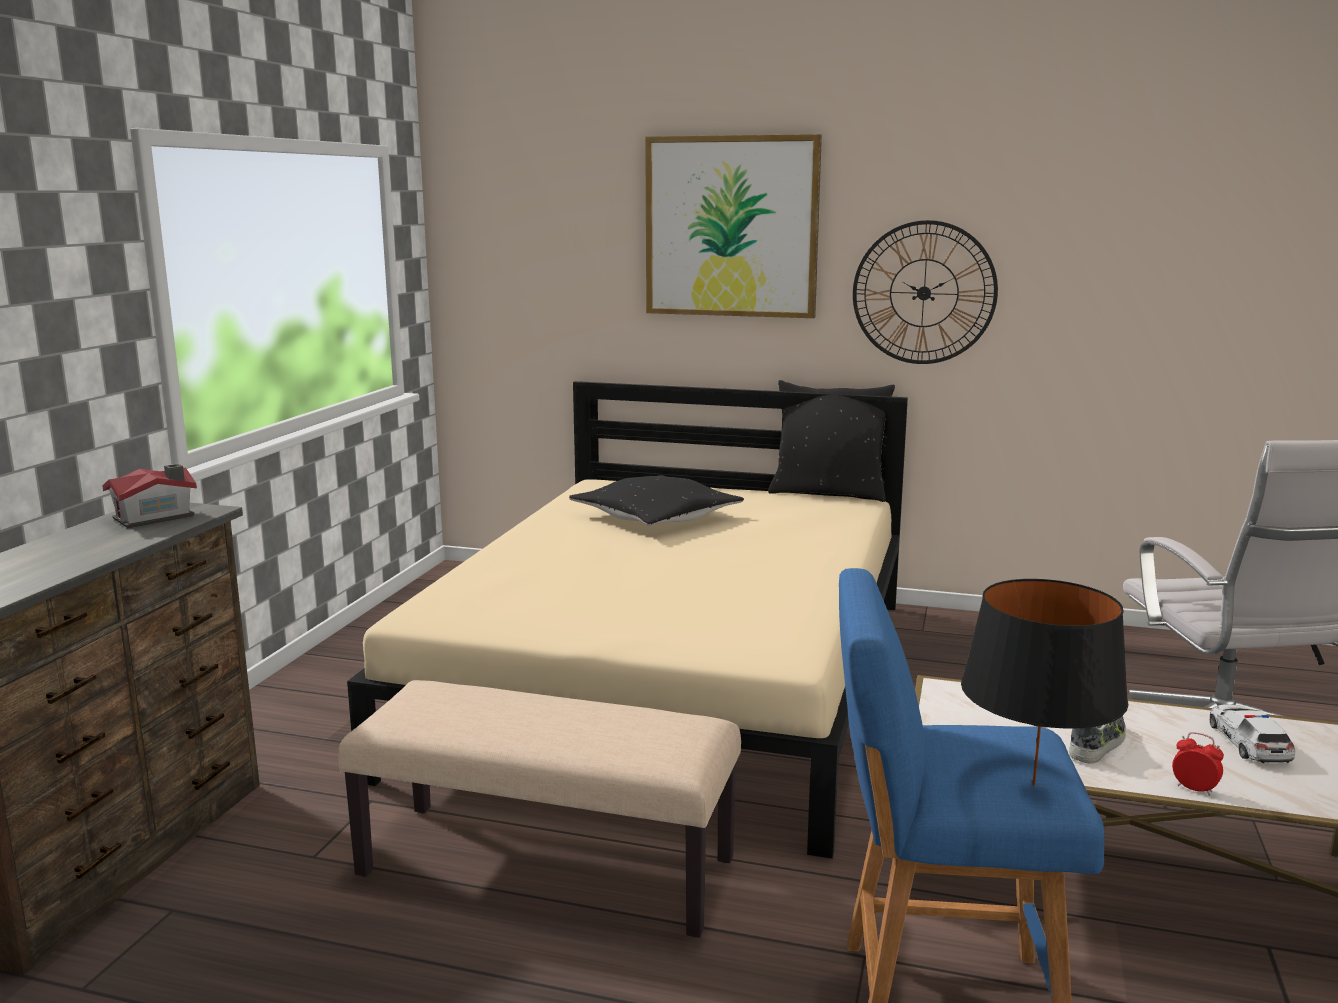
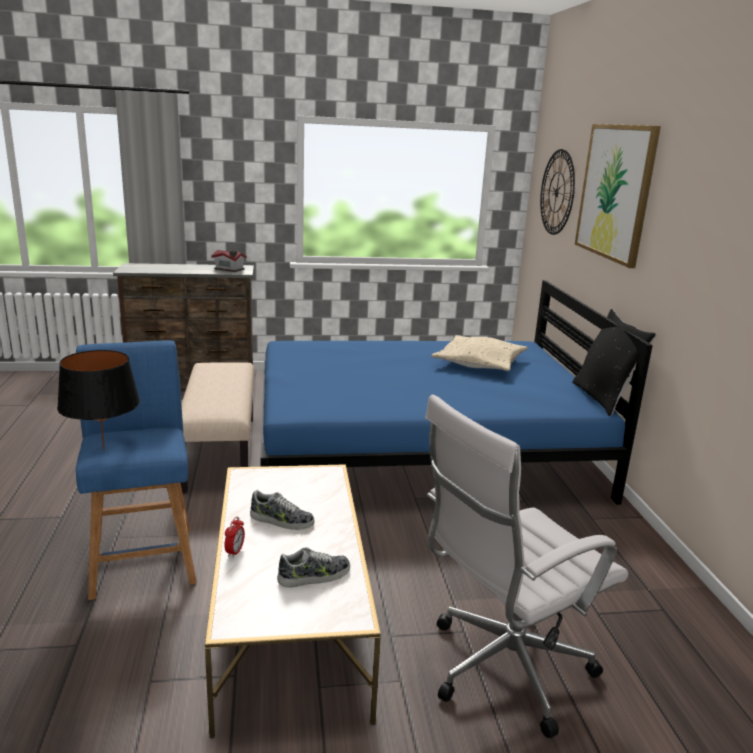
camera: 65 degrees right, 5 degrees up
beige bed [347,381,908,859] -> blue bed [260,280,653,505]
black pillow [569,475,744,526] -> beige pillow [431,335,527,371]
wall clock [853,220,998,364] -> wall clock moved to [540,149,575,235]
toy car [1210,704,1295,763] -> shoe [277,547,350,588]

